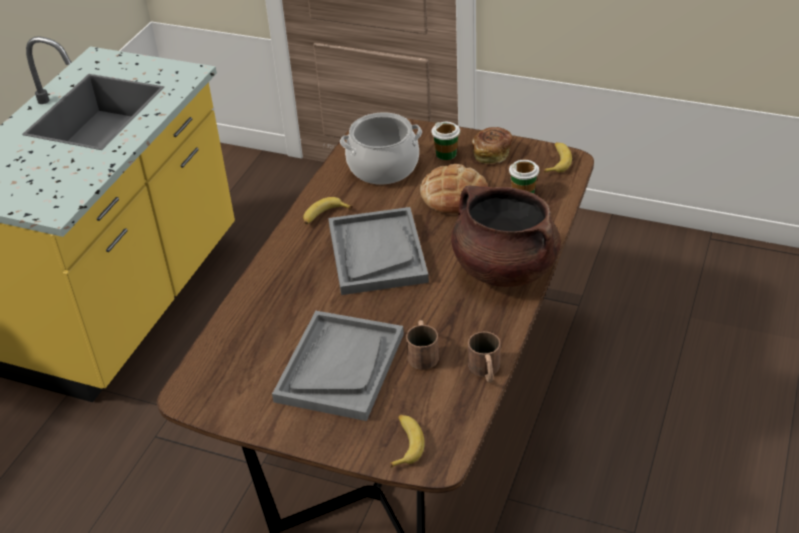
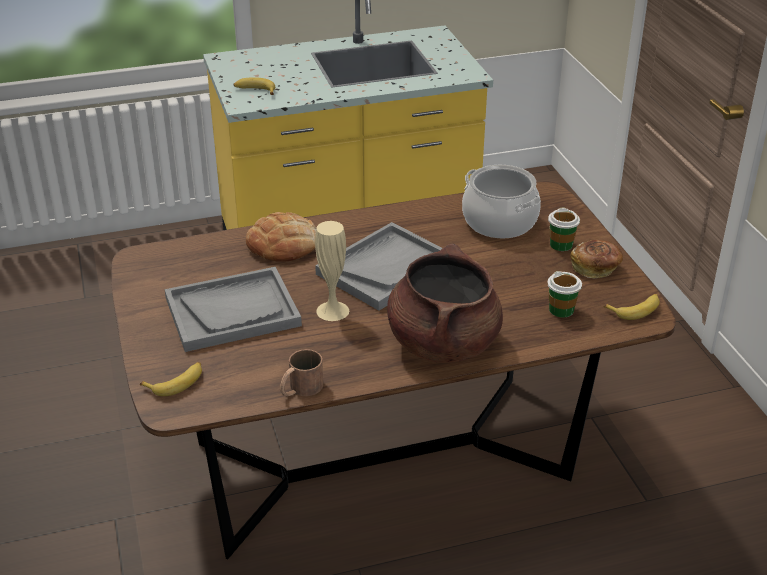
camera: 50 degrees right, 5 degrees down
banana [303,197,353,224] -> banana moved to [233,77,275,95]
brown mug [406,320,439,370] -> none
bread [420,164,488,214] -> bread moved to [246,212,316,262]
none -> beige vase [315,221,349,321]

